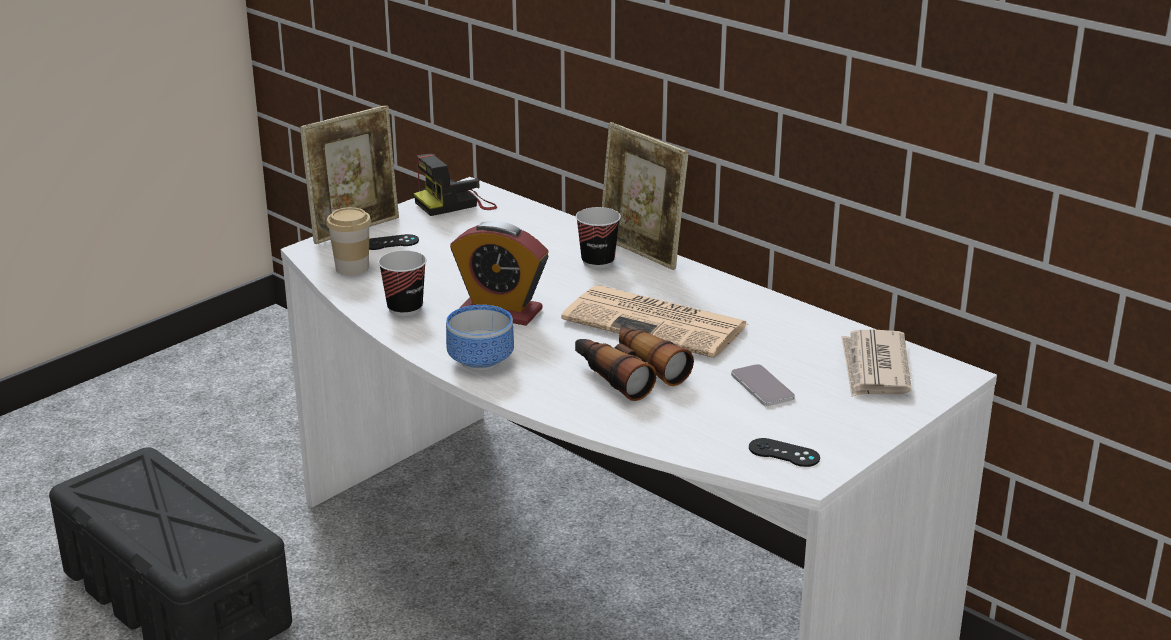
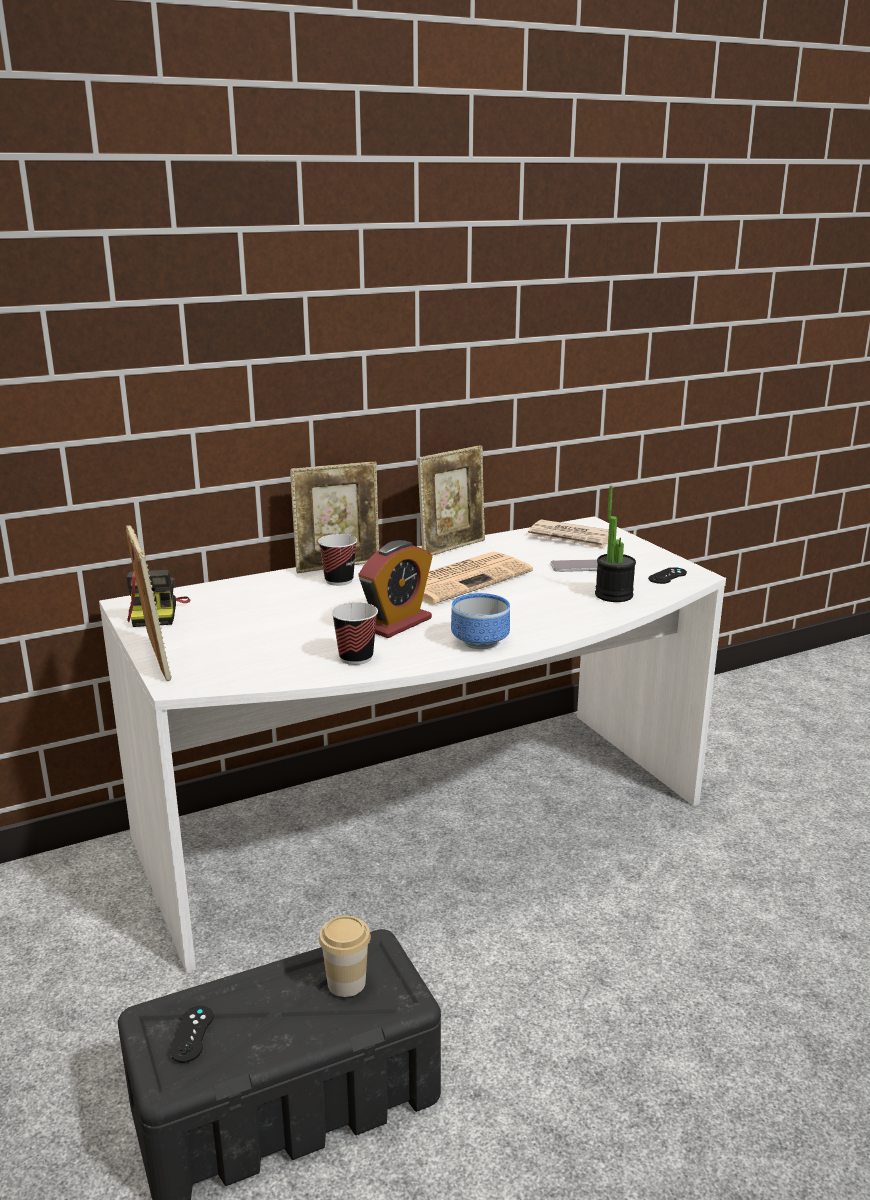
camera: 70 degrees left, 5 degrees down
cup [326,207,371,275] -> cup moved to [319,916,371,997]
black game controller [369,234,419,250] -> black game controller moved to [170,1006,214,1063]
binoculars [575,324,694,401] -> none
none -> picture frame [418,445,485,556]
none -> potted plant [595,486,636,602]

